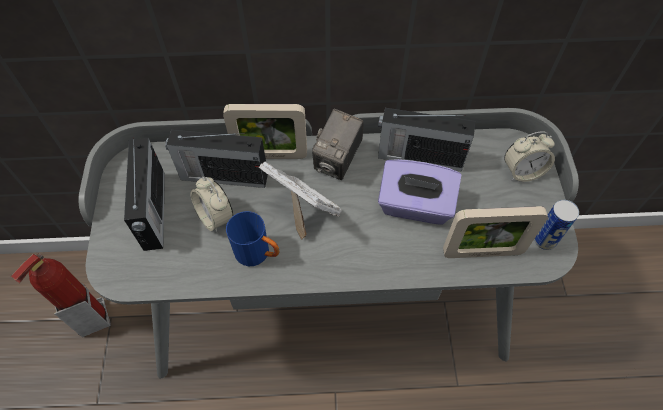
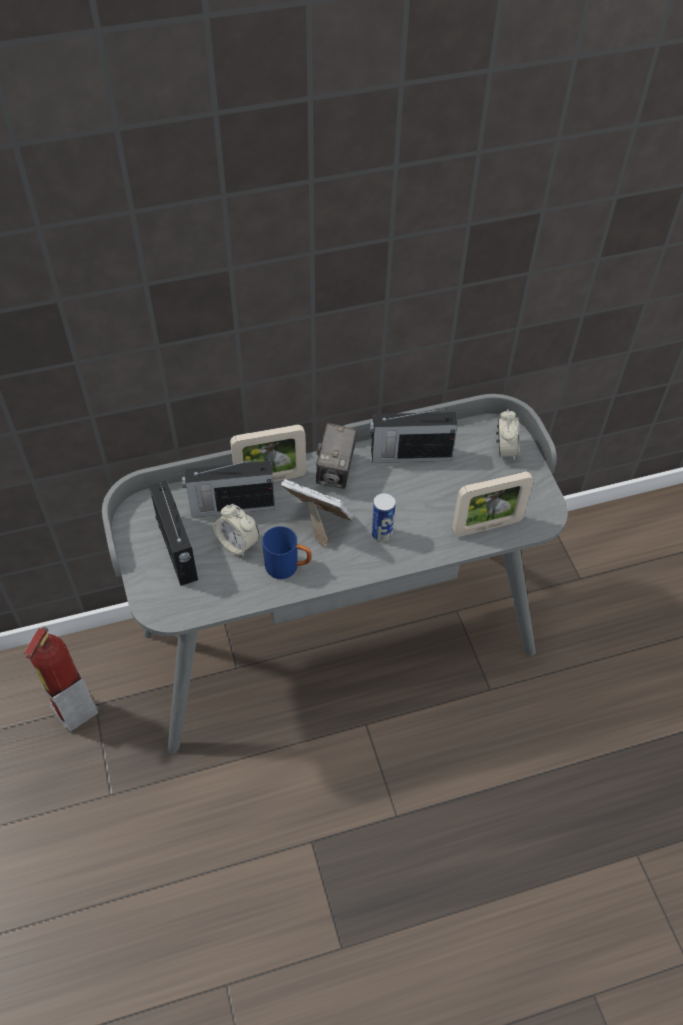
camera: 15 degrees left, 5 degrees down
purple tissue box [378,159,462,225] -> none
alarm clock [504,132,555,182] -> alarm clock turned 60 degrees counterclockwise [496,409,520,461]
can [534,200,579,250] -> can moved to [371,493,396,542]

